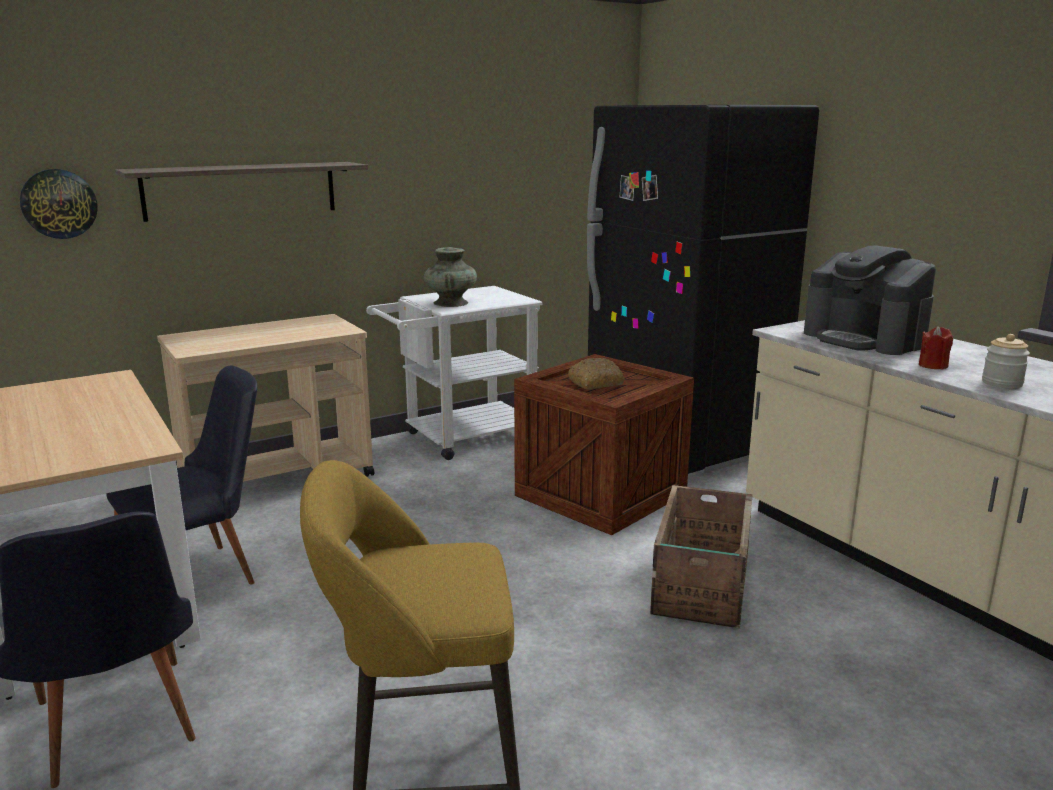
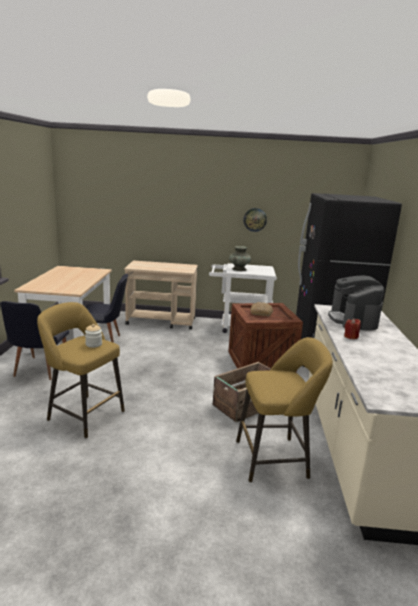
camera: 35 degrees right, 0 degrees up
wall clock [20,169,98,239] -> wall clock moved to [244,208,267,232]
shelf [115,162,368,222] -> none
jar [982,334,1030,388] -> jar moved to [85,324,102,348]
none -> yellow stool [236,337,333,483]

